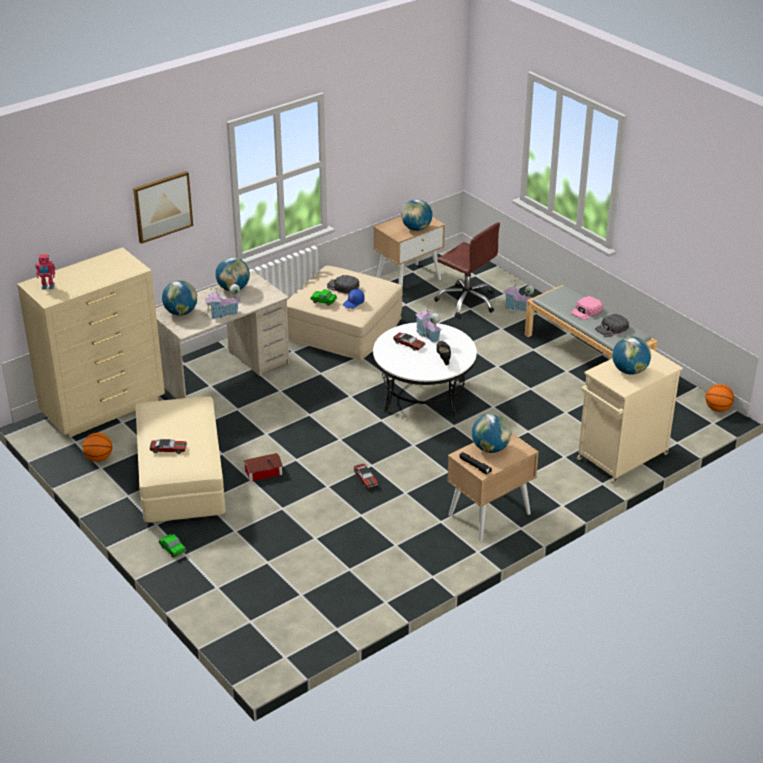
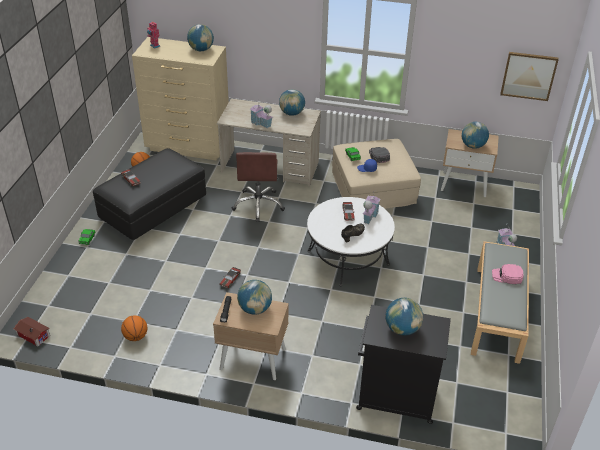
camera: 50 degrees right, 5 degrees up
picture [133,171,193,244] -> picture moved to [500,52,559,101]
beige ottoman [135,396,225,523] -> black ottoman [93,148,206,240]
globe [162,280,197,316] -> globe moved to [187,24,214,51]
toy house [243,453,283,482] -> toy house moved to [13,317,50,347]
brown office chair [434,222,500,318] -> brown office chair moved to [232,152,285,222]
beige cabinet [577,348,683,484] -> black cabinet [356,305,451,424]
black cap [595,314,629,337] -> none
basketball [705,384,734,412] -> basketball moved to [121,315,147,341]

